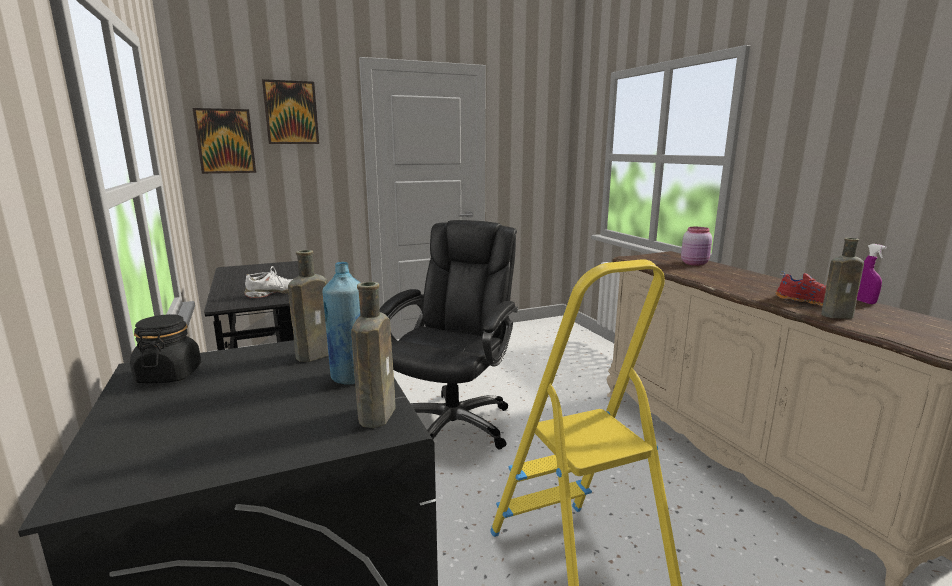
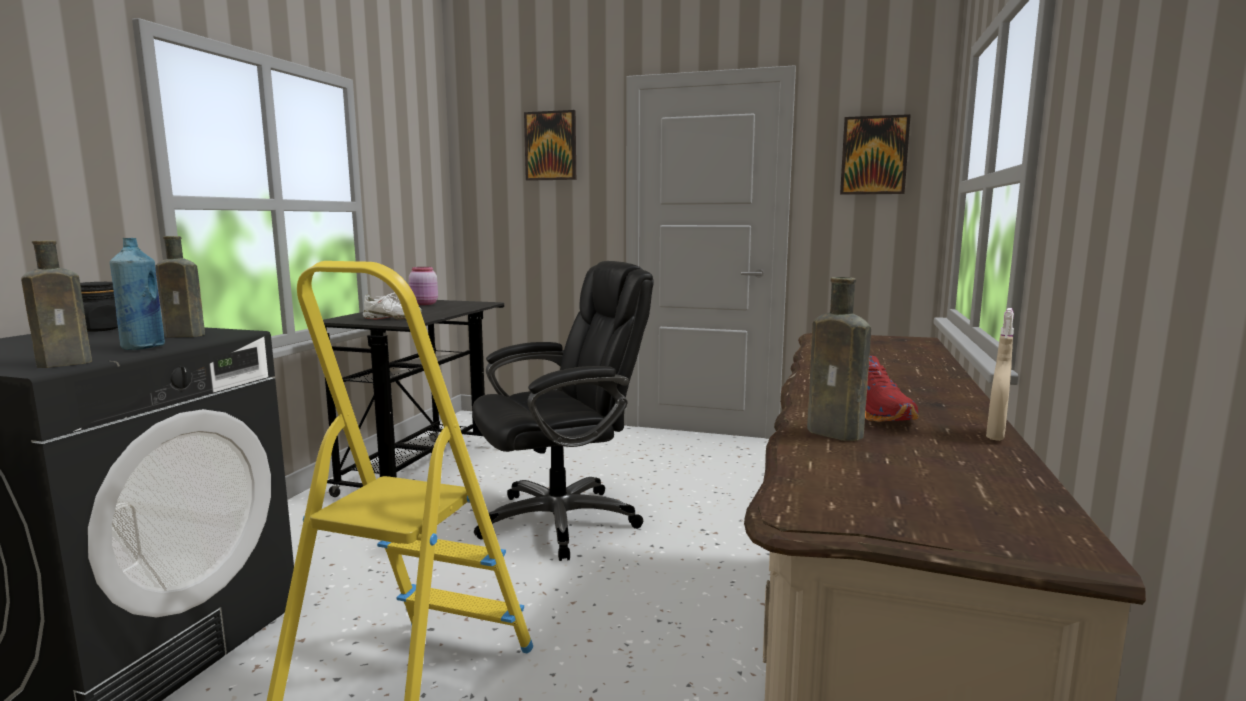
camera: 40 degrees right, 5 degrees down
picture [193,108,256,174] -> picture moved to [840,114,911,195]
pink jar [681,227,712,266] -> pink jar moved to [409,267,438,305]
purple spray bottle [857,244,887,304] -> beige spray bottle [986,308,1014,441]

